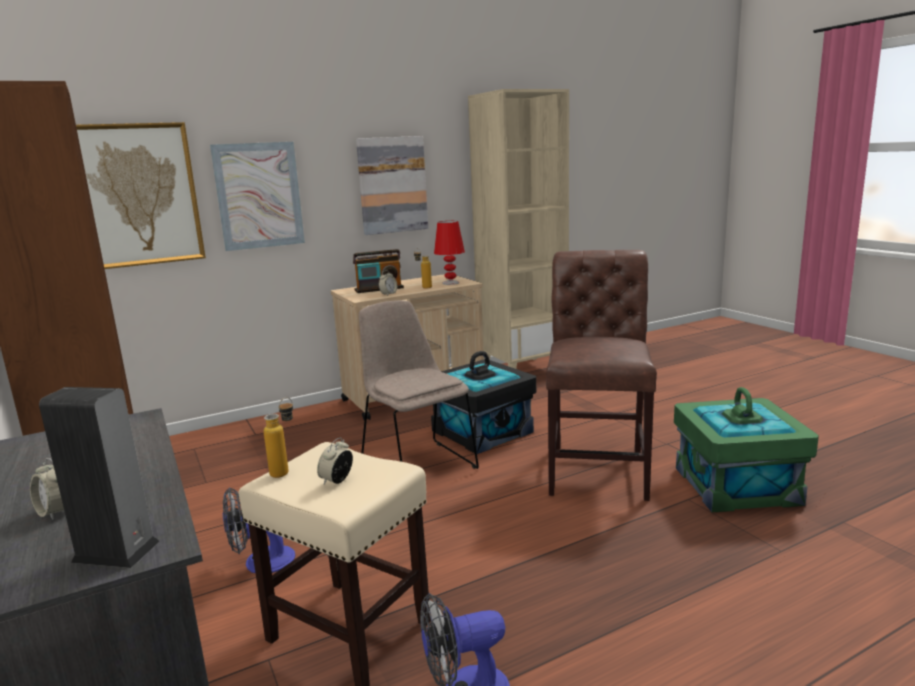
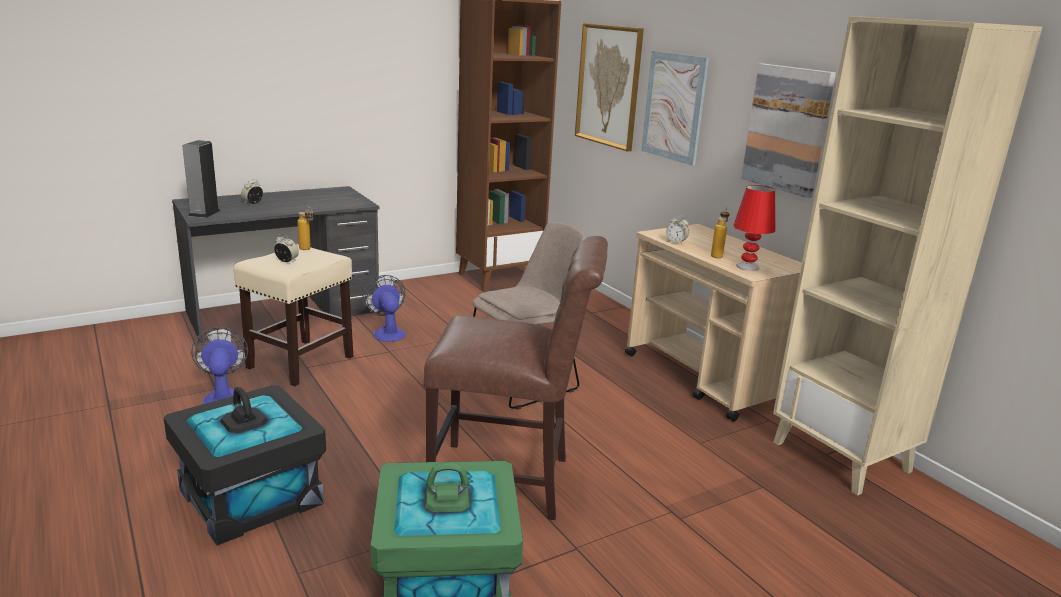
camera: 85 degrees right, 5 degrees up
radio [353,249,404,293] -> none
black storage box [431,351,536,454] -> black storage box moved to [164,385,326,545]

